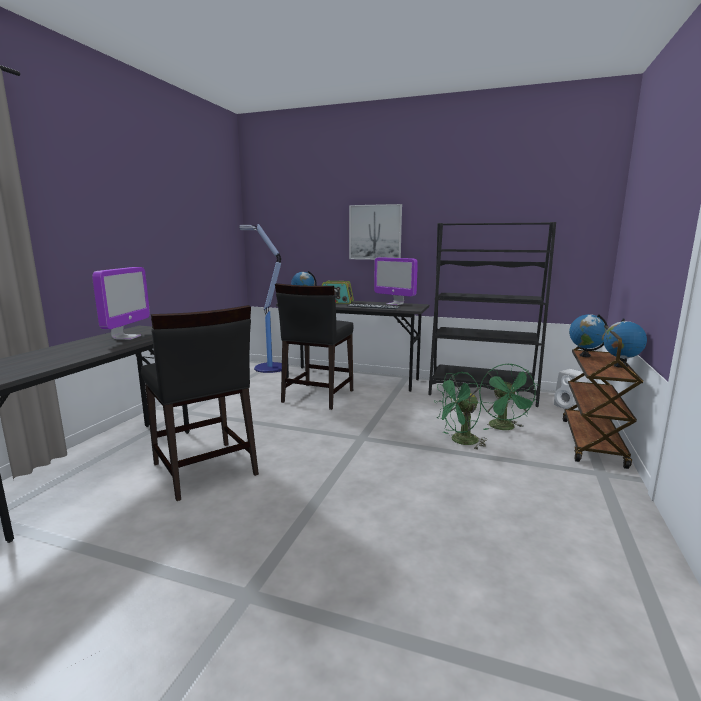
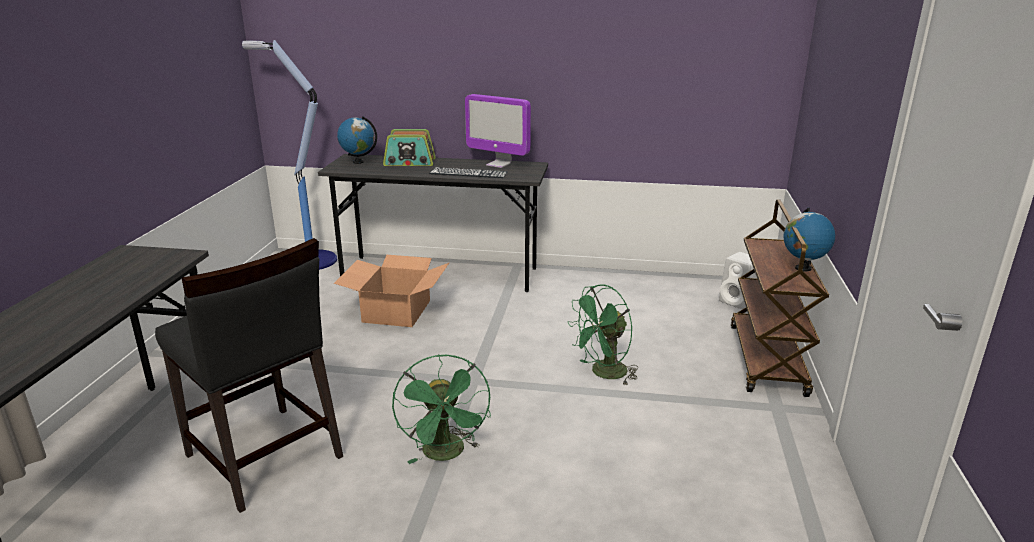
camera: 10 degrees left, 10 degrees up
monitor [92,267,150,340] -> none
black chair [275,283,354,410] -> cardboard box [334,255,450,327]
picture [349,204,402,260] -> none
black bookcase [428,222,556,407] -> none
green fan [479,364,539,430] -> green fan moved to [392,355,491,464]
globe [569,314,608,357] -> none

